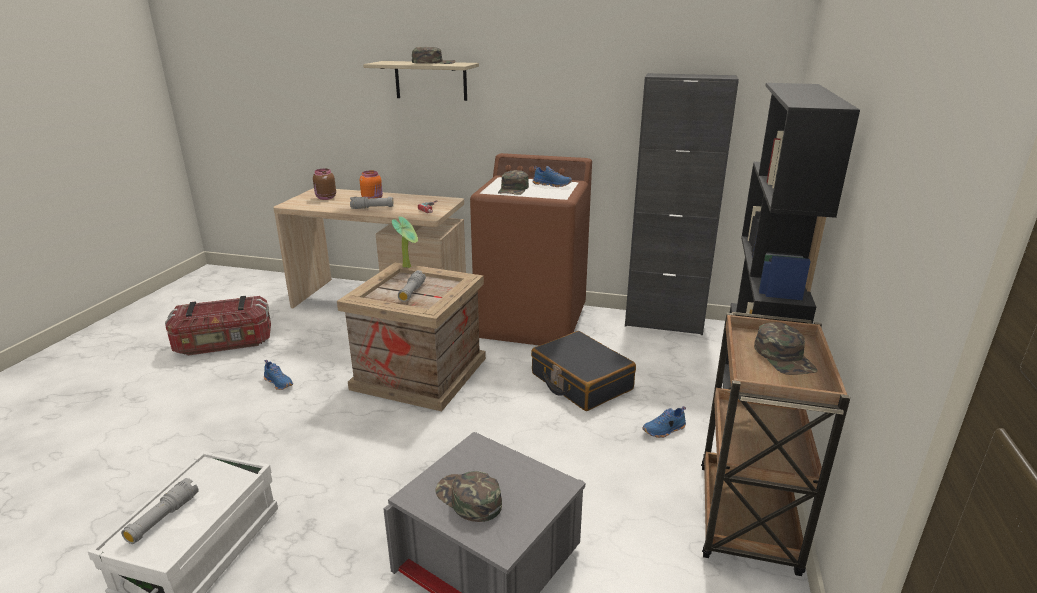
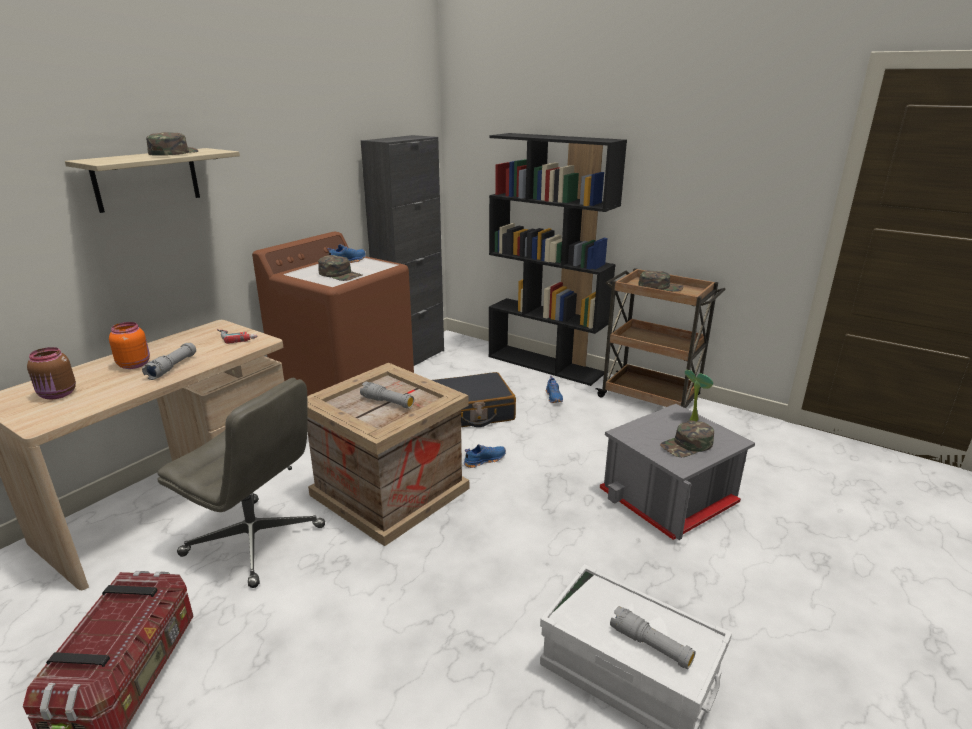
camera: 70 degrees left, 0 degrees up
blue shoe [264,360,293,390] -> blue shoe moved to [464,444,506,468]
potted plant [392,216,418,268] -> potted plant moved to [685,370,713,421]
none -> grey office chair [157,378,325,588]

